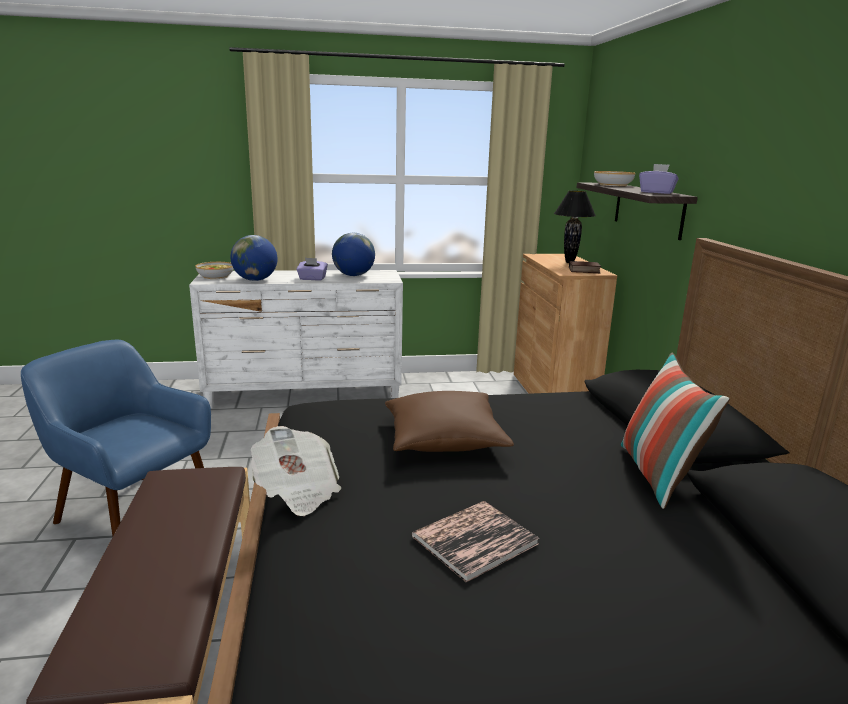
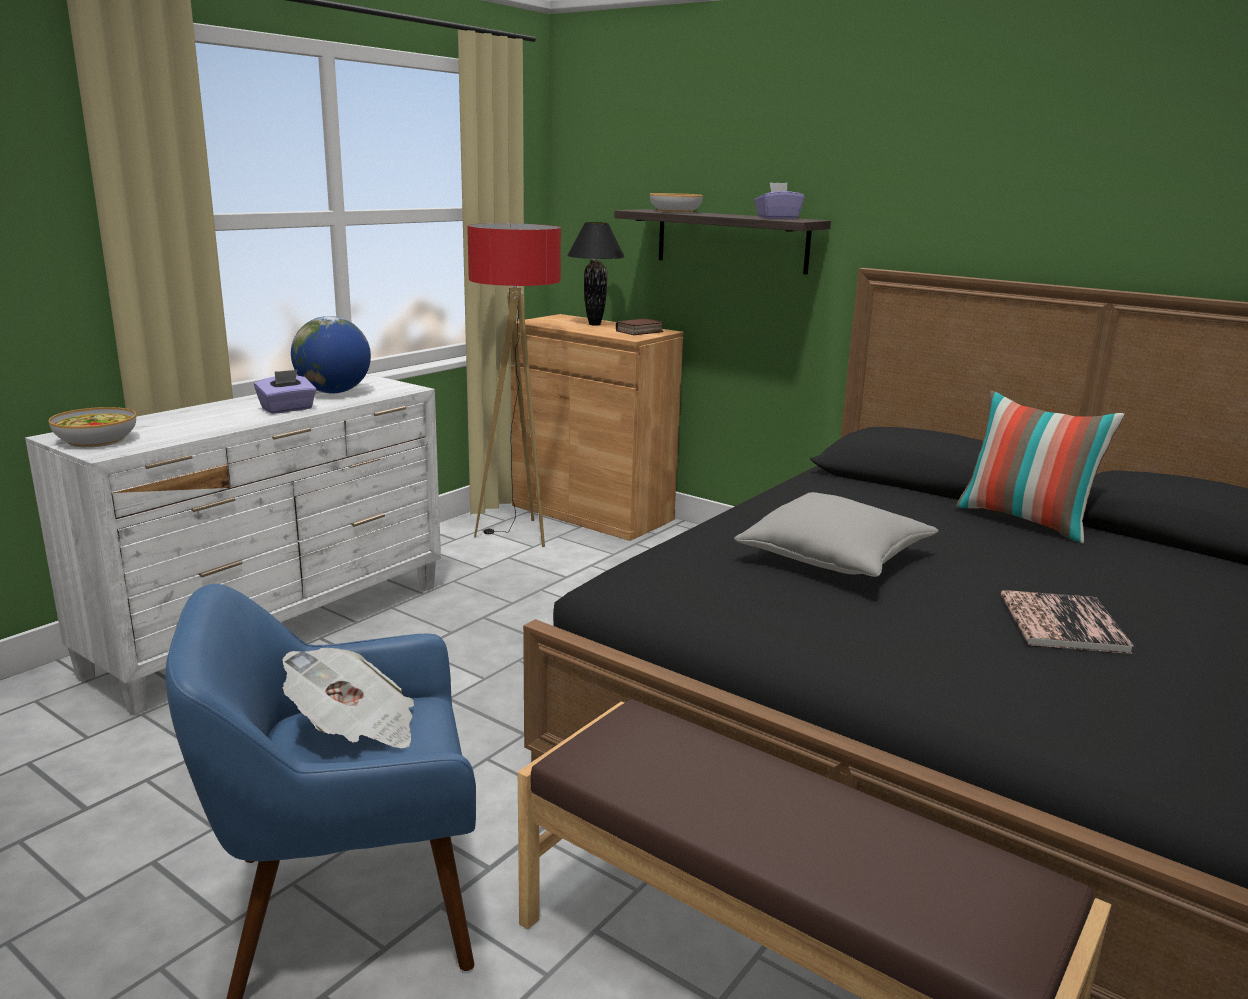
camera: 45 degrees left, 0 degrees up
globe [230,235,277,281] -> none
newspaper [251,426,341,516] -> newspaper moved to [282,648,414,748]
brown pillow [385,391,514,452] -> grey pillow [734,492,939,577]
none -> floor lamp [467,223,561,547]

